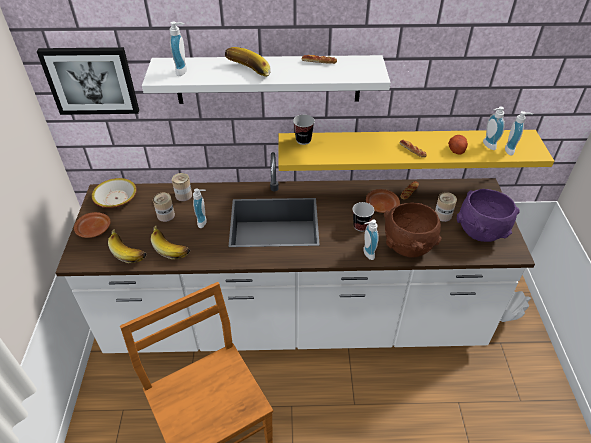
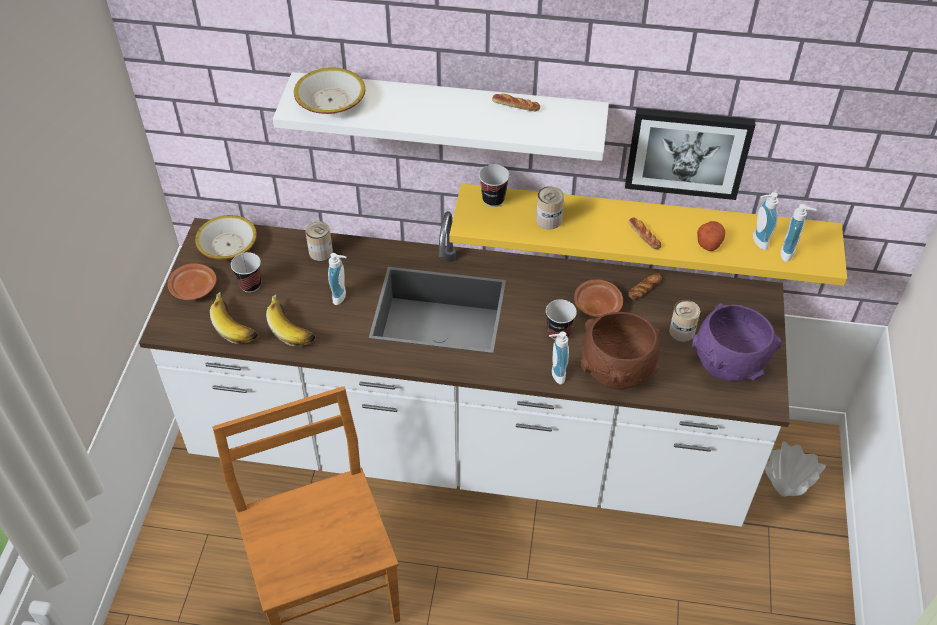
camera: 10 degrees right, 5 degrees up
picture [37,47,139,115] -> picture moved to [625,108,755,200]
can [153,193,175,222] -> can moved to [536,186,564,230]
soap dispenser [169,22,187,76] -> bowl [294,68,365,114]
banana [225,47,271,77] -> none
none -> cup [231,252,261,293]

